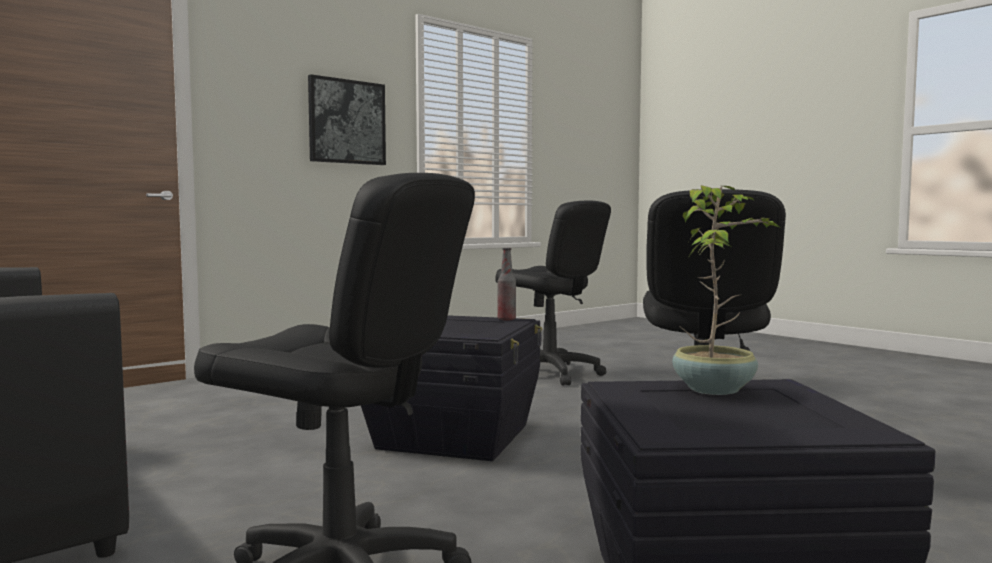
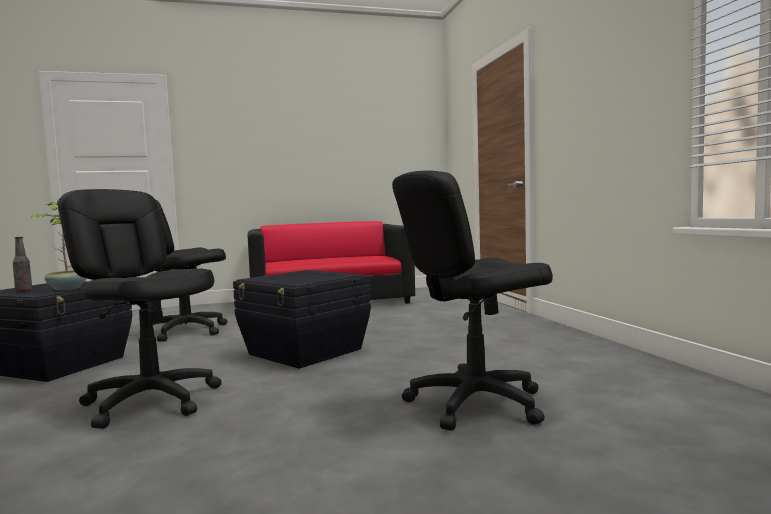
camera: 115 degrees right, 0 degrees up
picture [308,74,386,165] -> none
bottle [497,248,516,321] -> bottle moved to [13,237,32,292]

